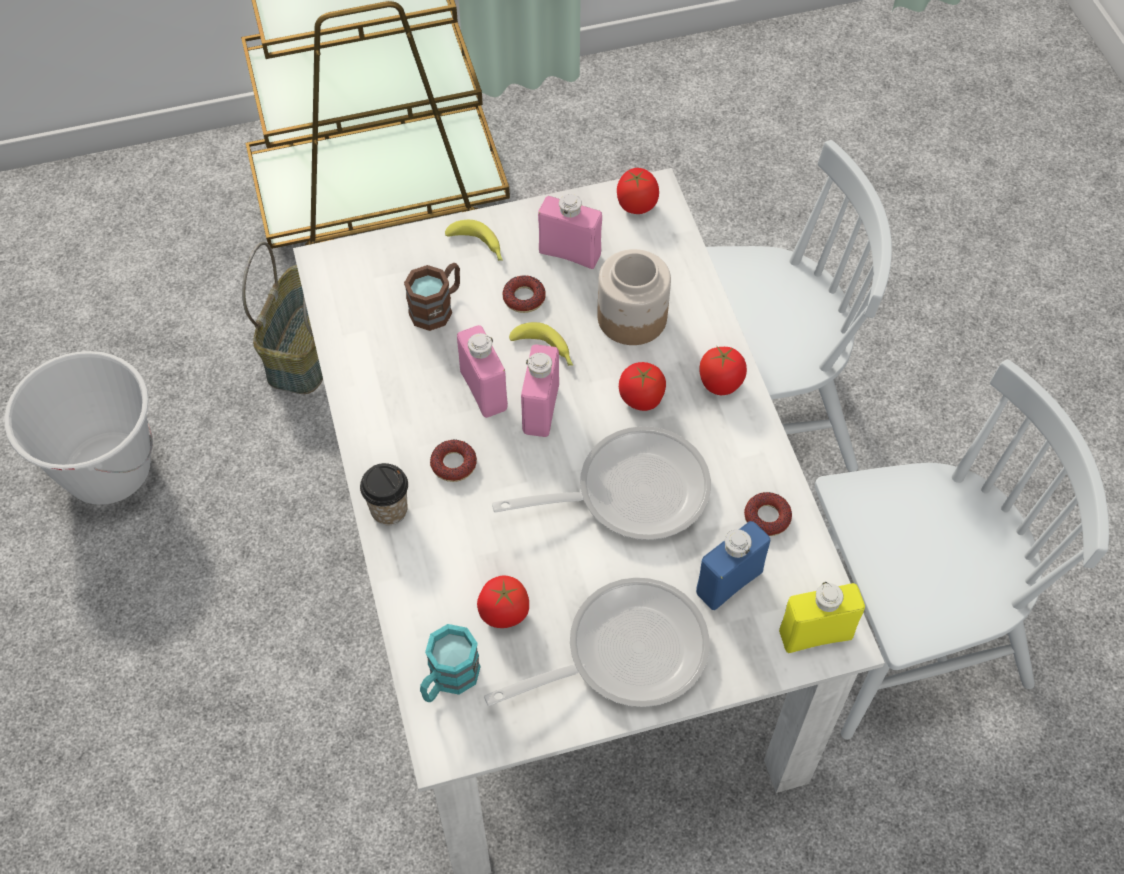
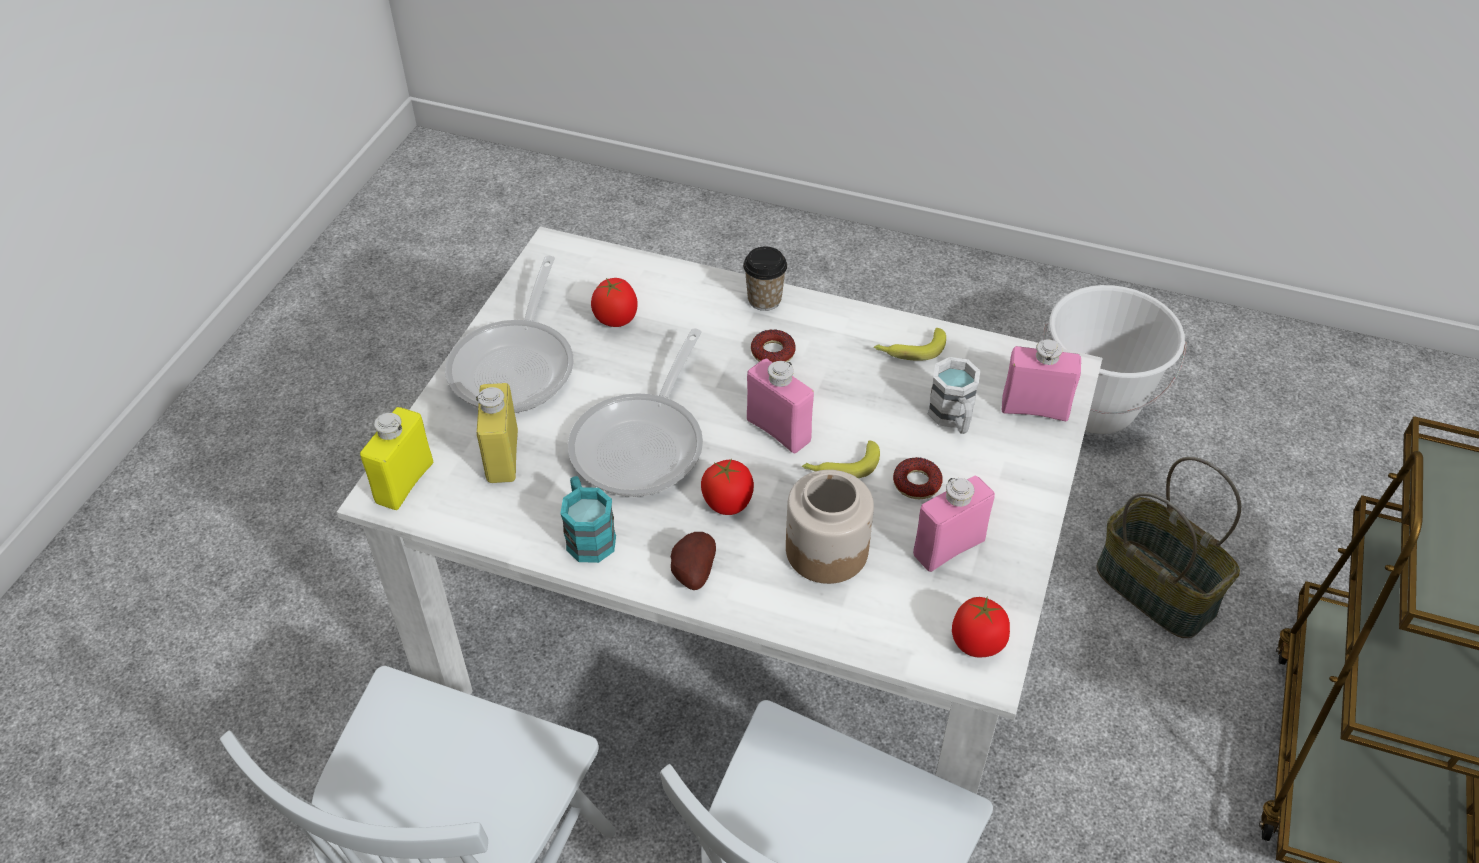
camera: 125 degrees right, 10 degrees down
brown mug [404,263,460,331] -> white mug [928,357,980,434]
turquoise mug [420,624,481,702] -> turquoise mug moved to [560,476,616,563]
banana [445,220,503,261] -> banana moved to [874,328,946,361]
pink bottle [457,325,508,418] -> pink bottle moved to [1002,339,1081,421]
blue bottle [696,521,770,610] -> yellow bottle [476,383,518,483]
tomato [699,347,747,395] -> potato [671,532,716,590]
donut [744,492,792,536] -> none

